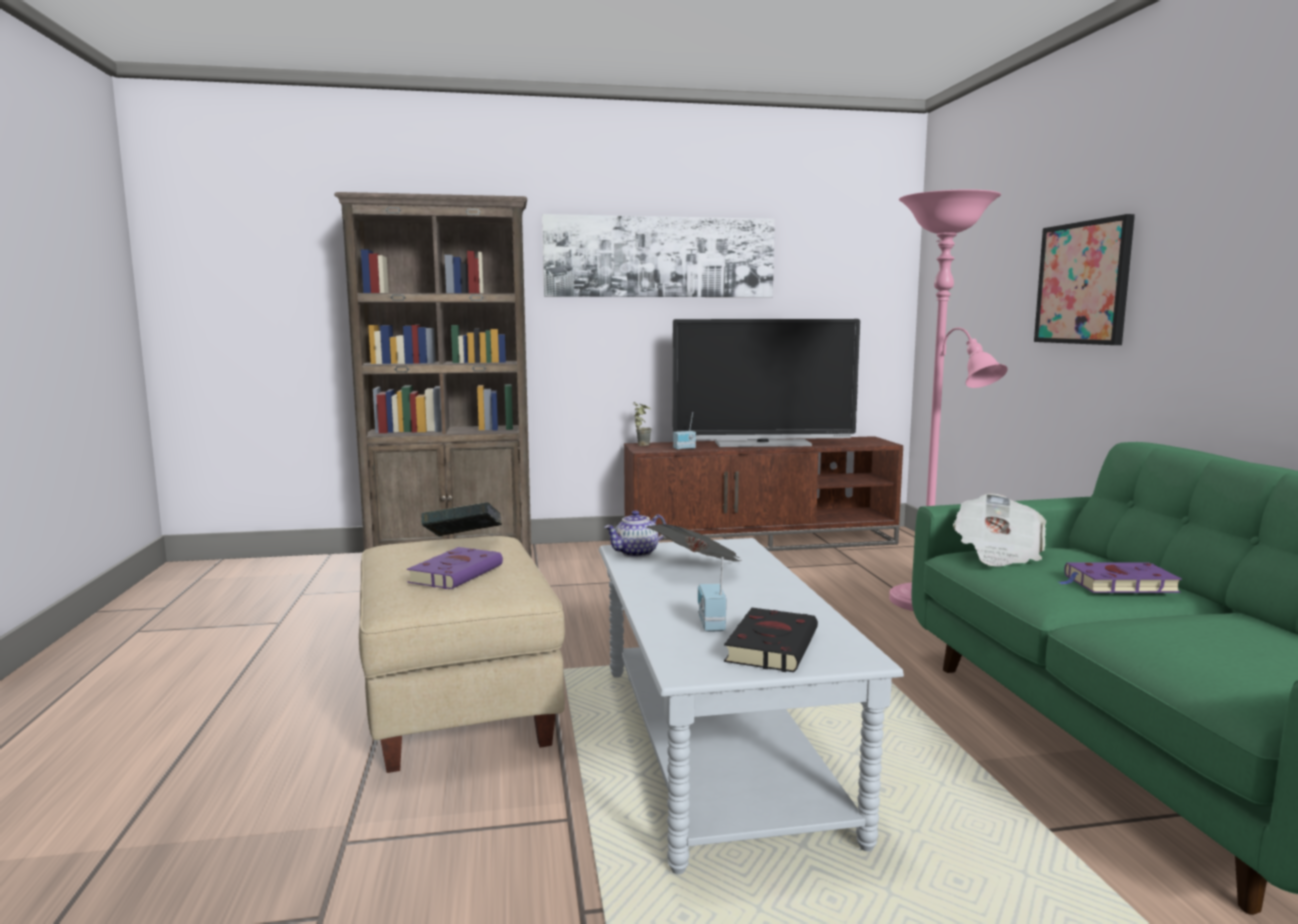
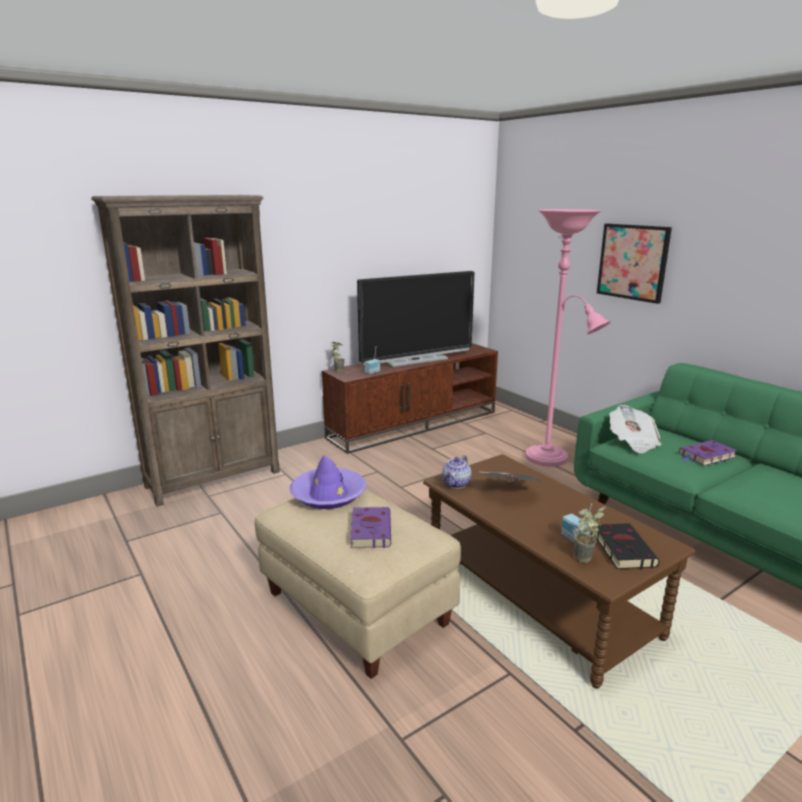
camera: 25 degrees left, 10 degrees up
book [421,502,502,537] -> purple hat [290,455,367,509]
picture [542,214,775,297] -> none
grey coffee table [599,538,904,874] -> brown coffee table [423,454,696,689]
none -> potted plant [574,505,606,563]

